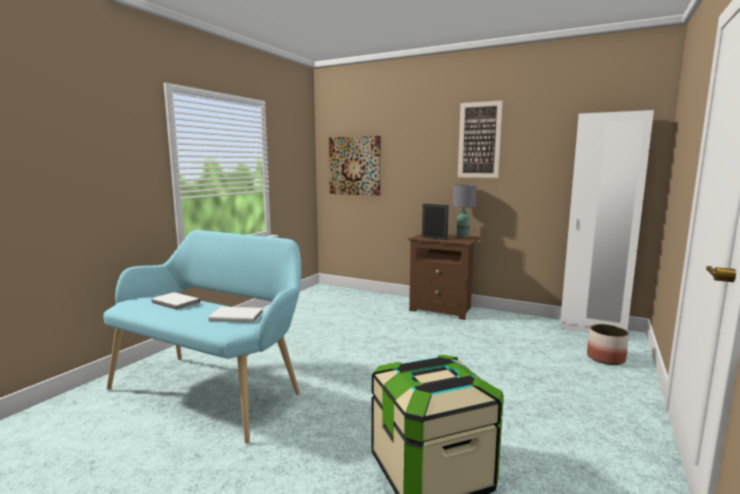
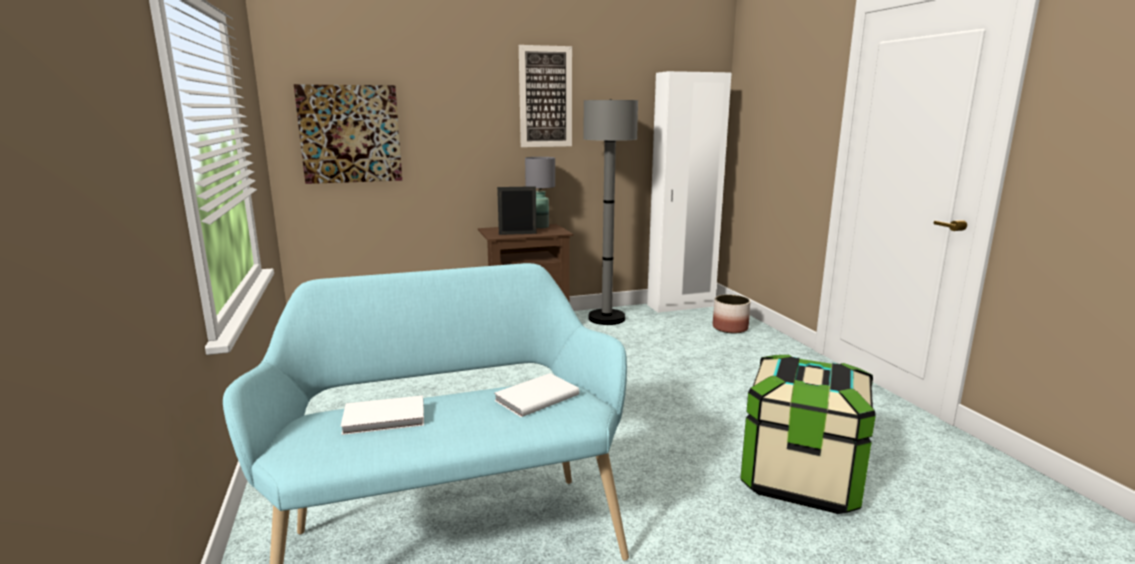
camera: 45 degrees left, 5 degrees up
none -> grey floor lamp [583,99,638,325]

